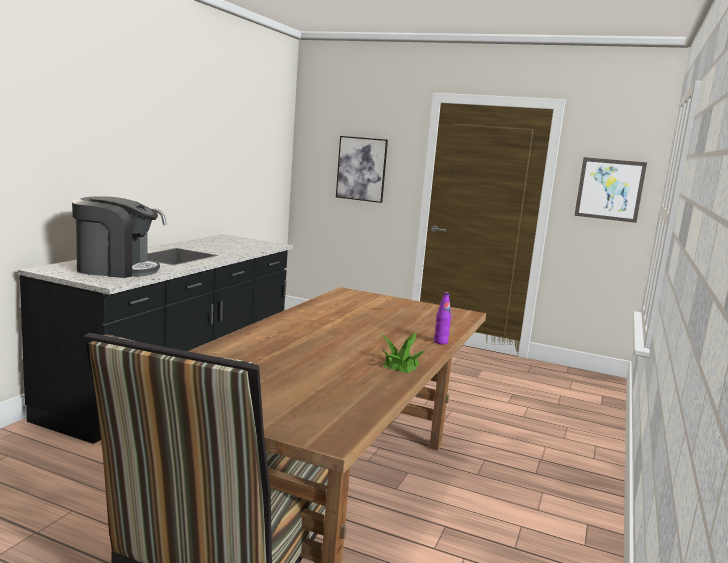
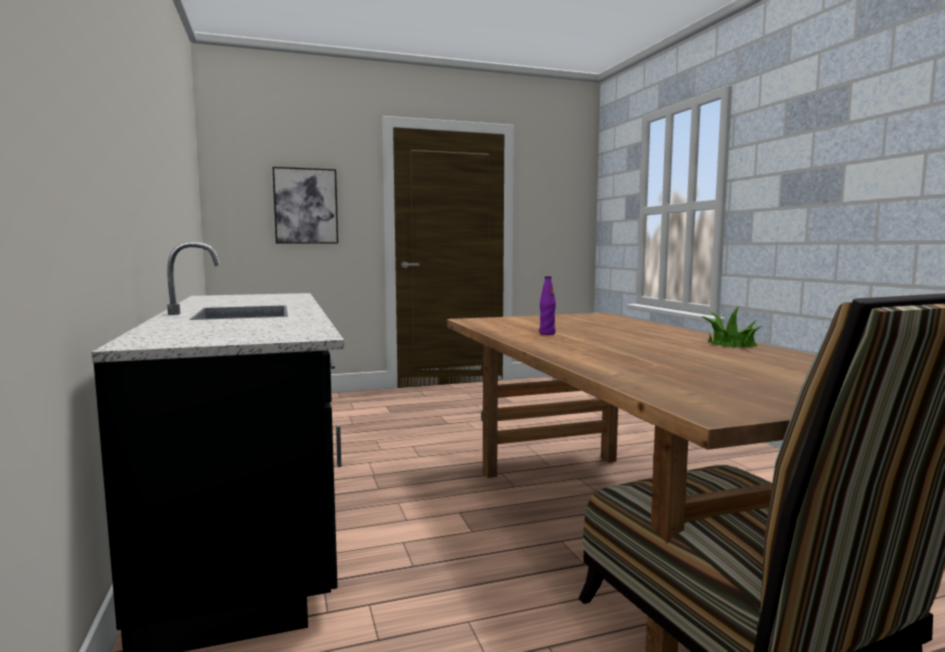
camera: 40 degrees left, 5 degrees down
coffee machine [72,196,160,278] -> none
purple bottle [434,292,451,344] -> purple bottle moved to [539,276,556,335]
picture [574,157,647,223] -> none

